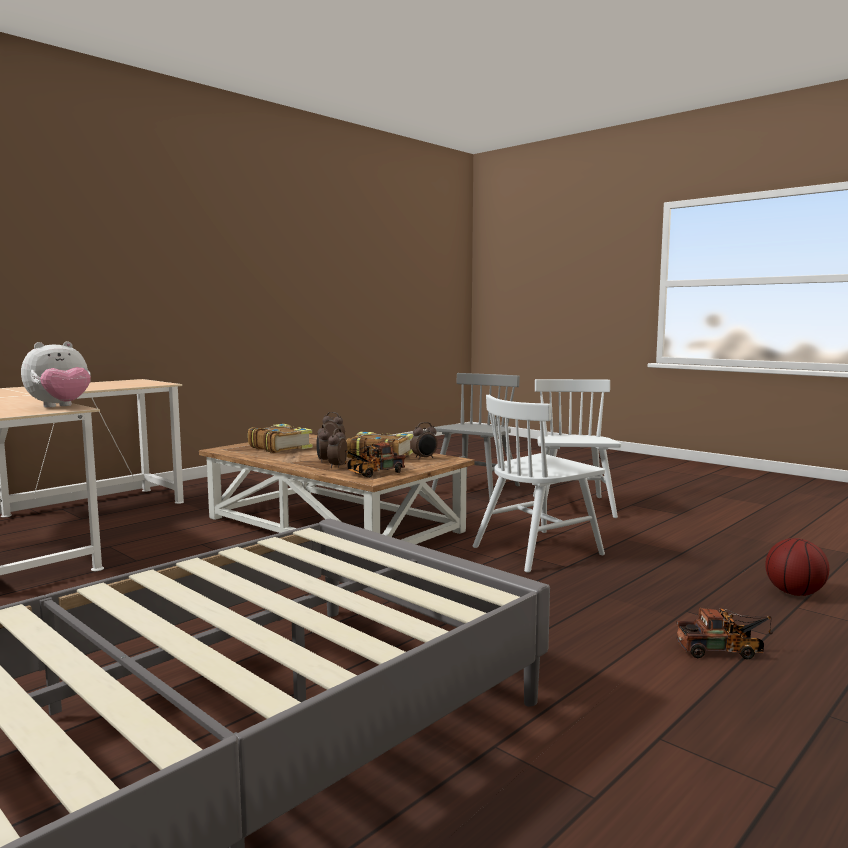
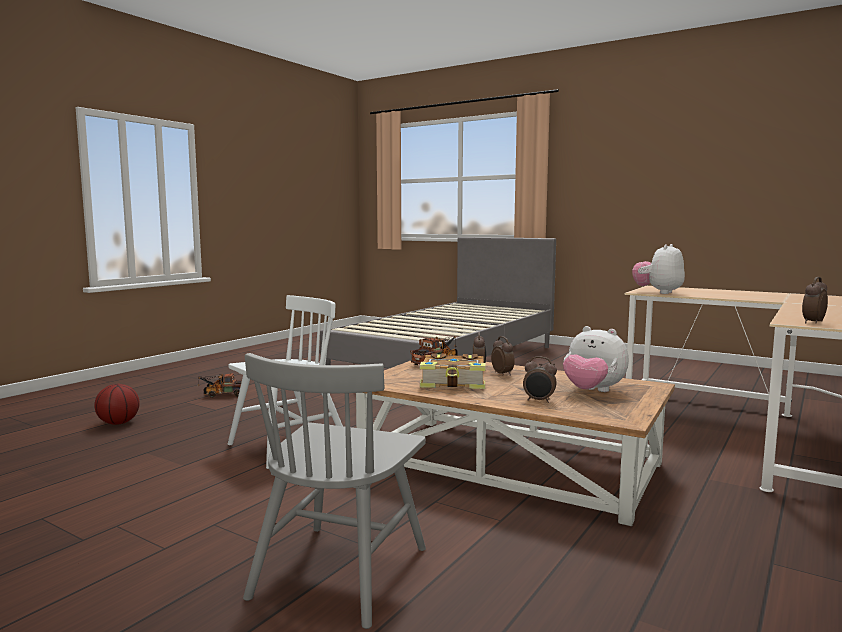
camera: 170 degrees right, 0 degrees up
book [248,424,313,453] -> plush toy [563,326,629,392]
alarm clock [411,422,438,460] -> alarm clock moved to [802,277,828,324]
white chair [533,379,621,518] -> none

